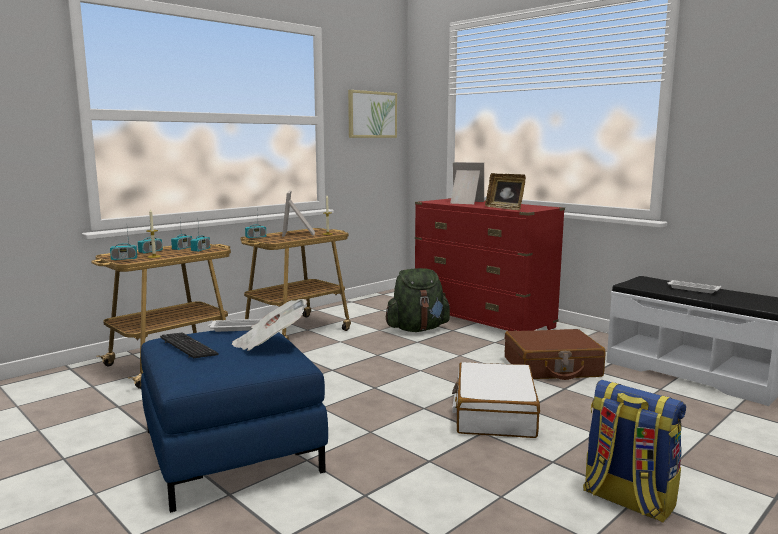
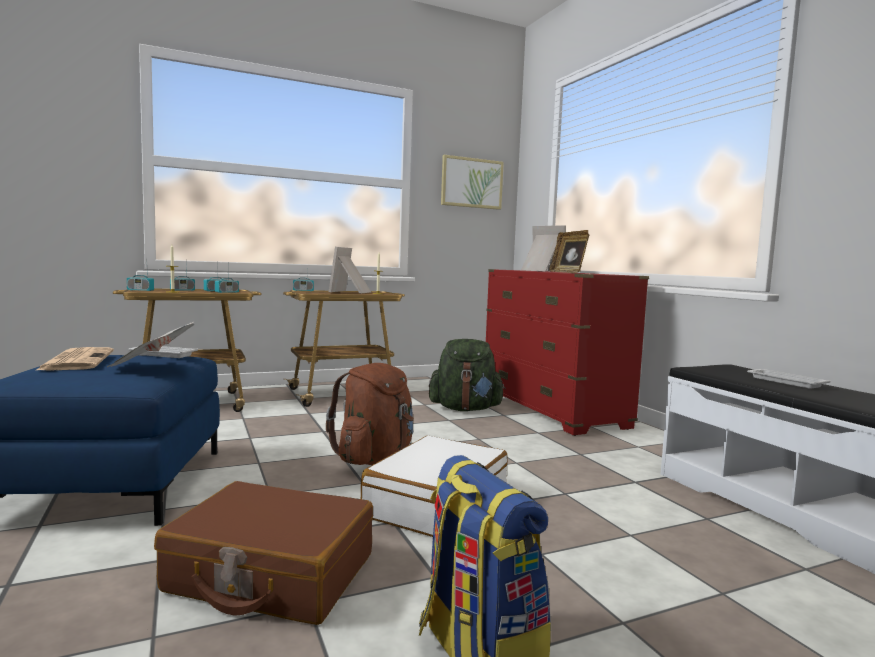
camera: 20 degrees right, 5 degrees down
keyboard [160,333,218,358] -> newspaper [36,347,114,371]
brown suitcase [505,329,606,380] -> brown suitcase moved to [154,481,373,625]
none -> brown backpack [326,363,414,465]

